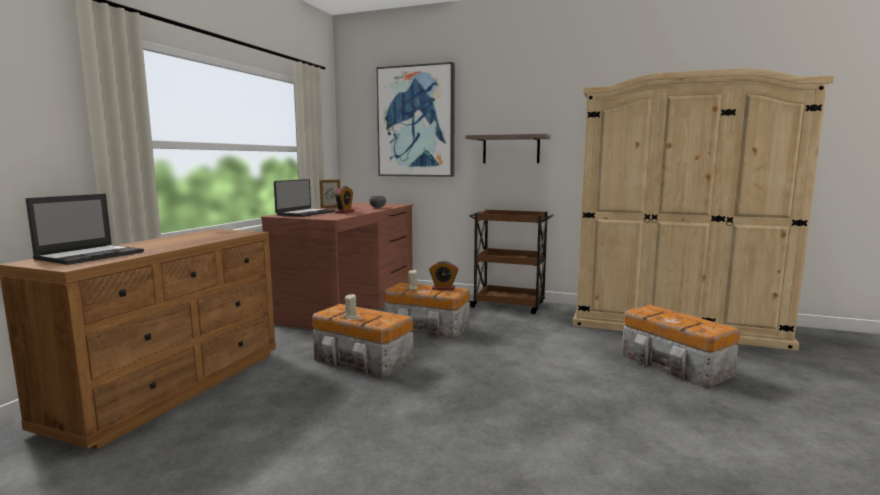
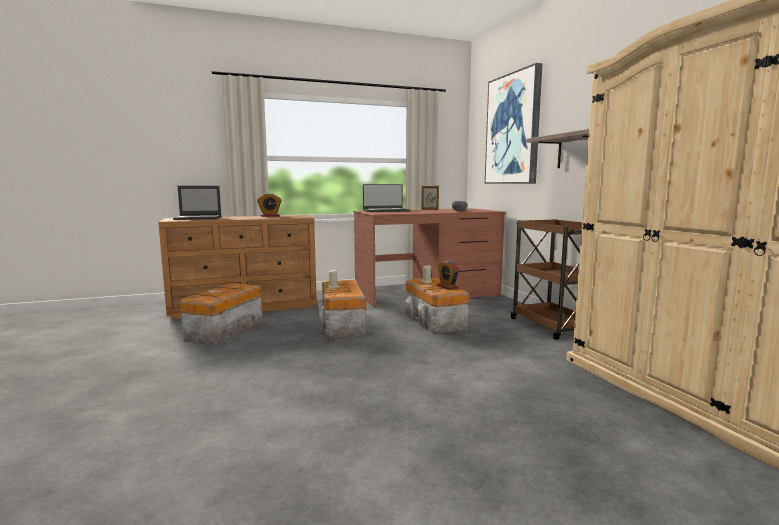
camera: 50 degrees right, 0 degrees up
alarm clock [335,186,355,214] -> alarm clock moved to [257,193,282,217]
storage box [622,305,740,388] -> storage box moved to [180,283,263,345]

